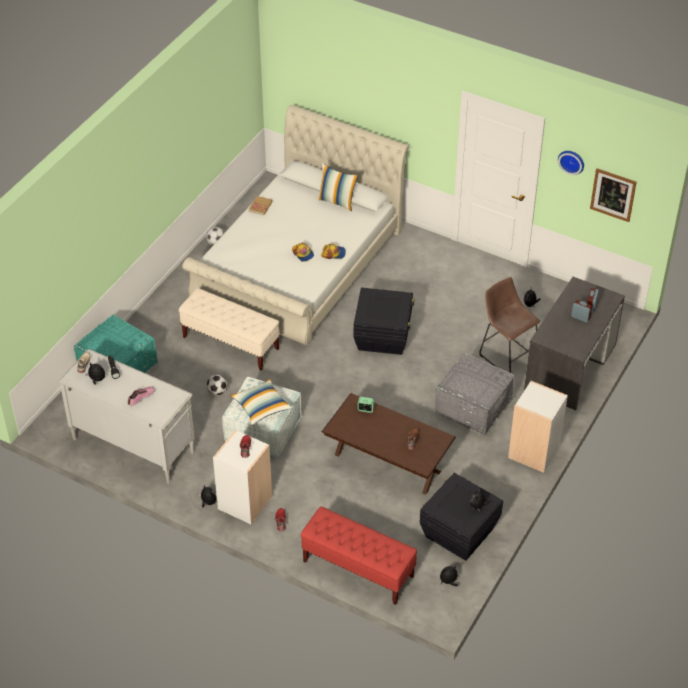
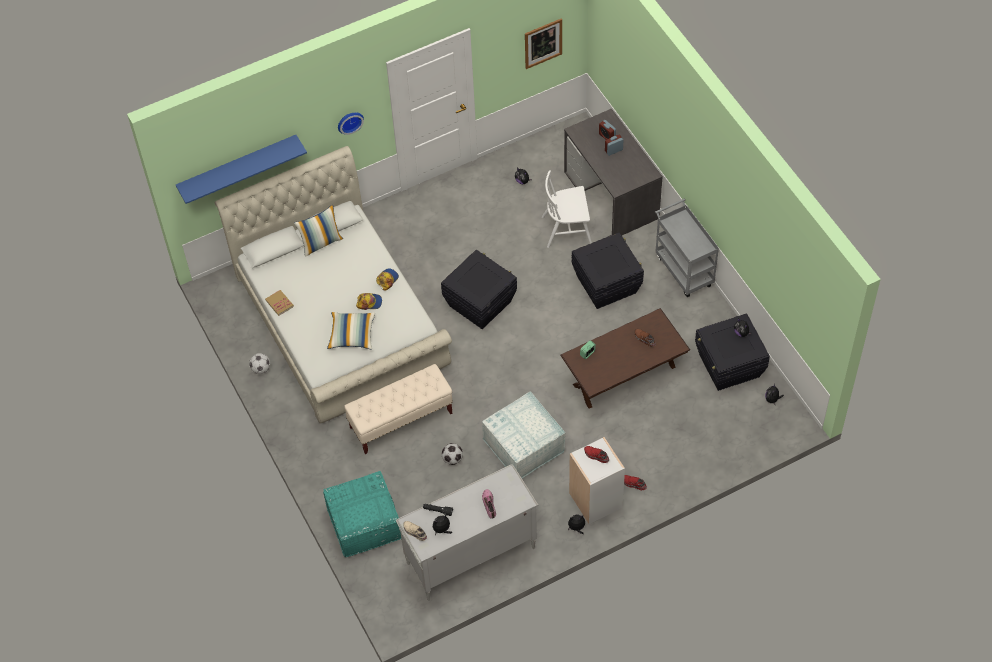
camera: 55 degrees left, 10 degrees up
pillow [230,379,292,425] -> pillow moved to [327,312,375,349]
red bench [301,506,417,605] -> none
grey ottoman [435,353,515,436] -> black storage box [572,233,644,309]
brown stool [479,277,540,373] -> white chair [542,170,592,248]
bookcase [508,381,568,473] -> grey cart [655,198,719,297]
wall clock [558,151,584,175] -> wall clock moved to [338,113,364,135]
none -> blue shelf [176,135,307,204]

